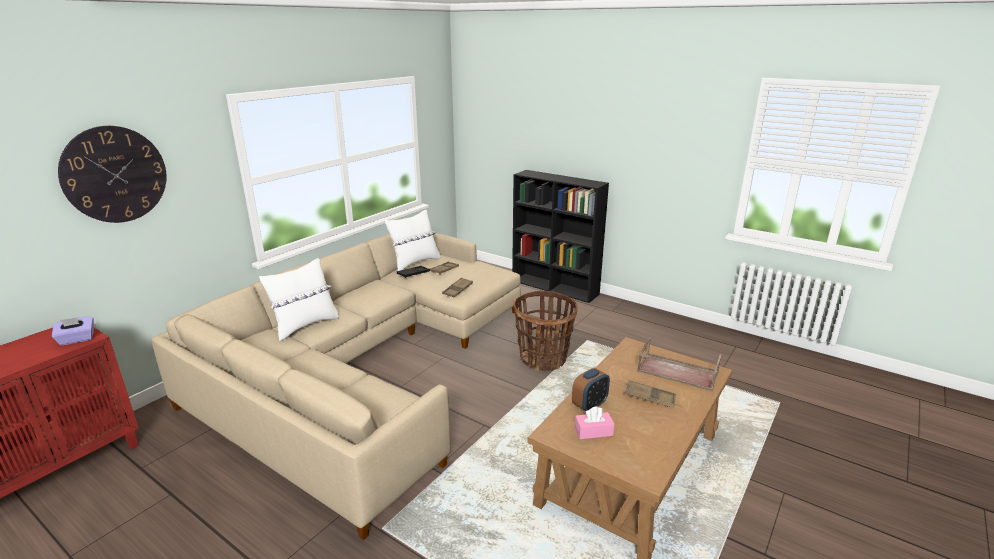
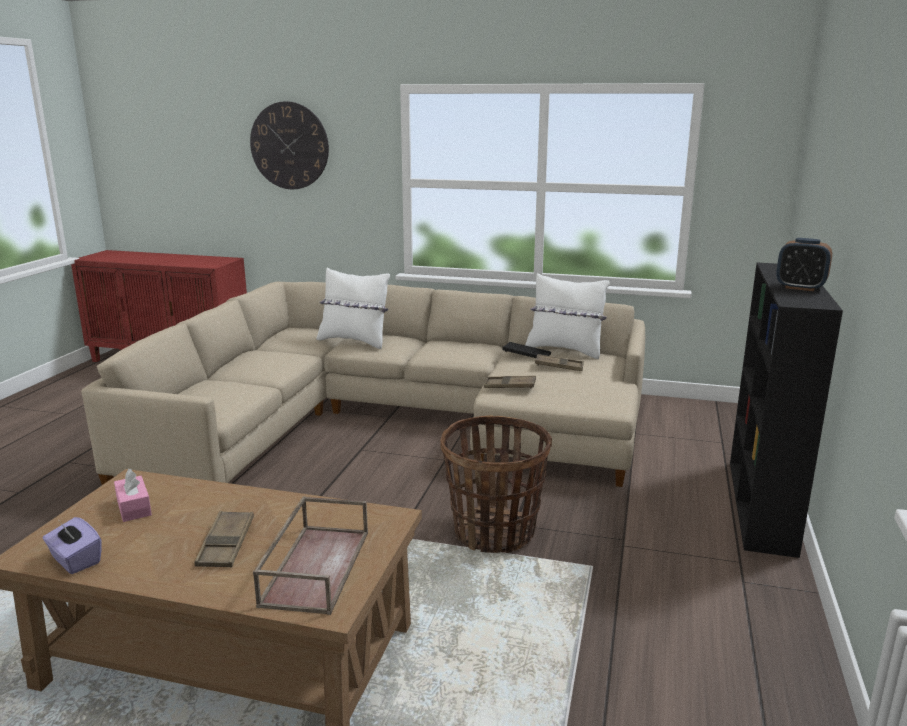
camera: 70 degrees right, 5 degrees down
purple tissue box [52,317,94,346] -> purple tissue box moved to [43,517,101,574]
alarm clock [572,368,610,411] -> alarm clock moved to [776,238,832,291]

